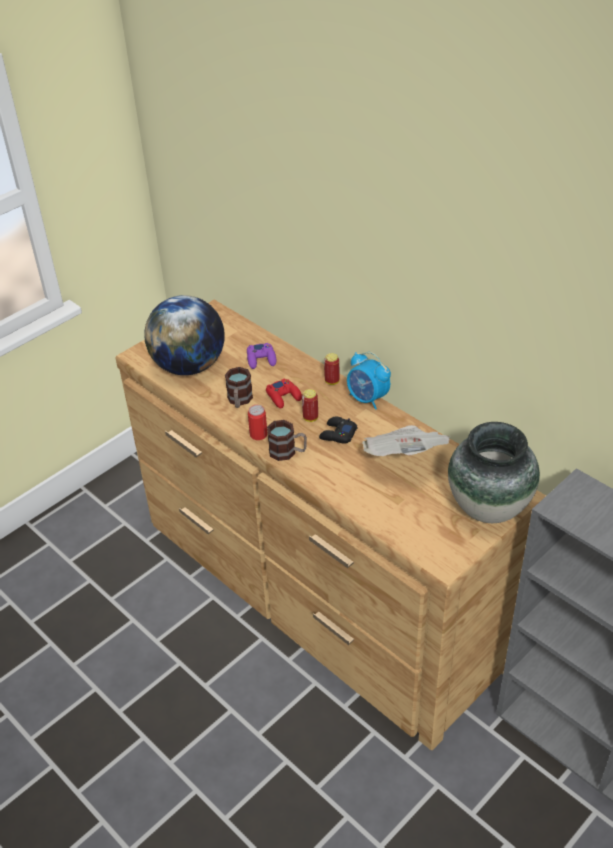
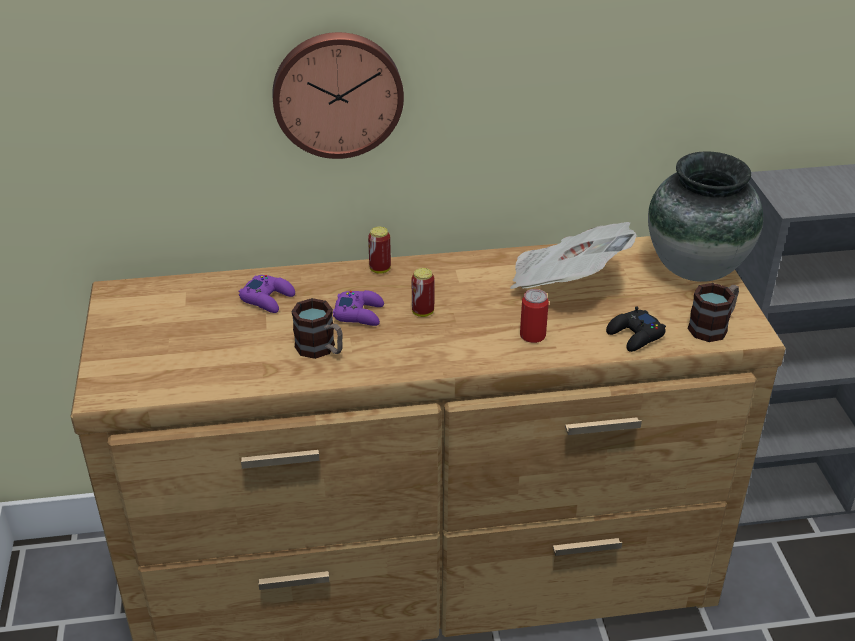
camera: 55 degrees left, 5 degrees down
globe [144,295,225,375] -> none
can [248,405,268,440] -> can moved to [520,289,549,343]
red game controller [266,379,302,408] -> purple game controller [333,290,384,326]
mug [267,420,307,461] -> mug moved to [687,283,739,342]
black game controller [319,416,357,444] -> black game controller moved to [606,306,666,352]
alarm clock [347,352,391,410] -> none
none -> wall clock [272,32,404,159]

